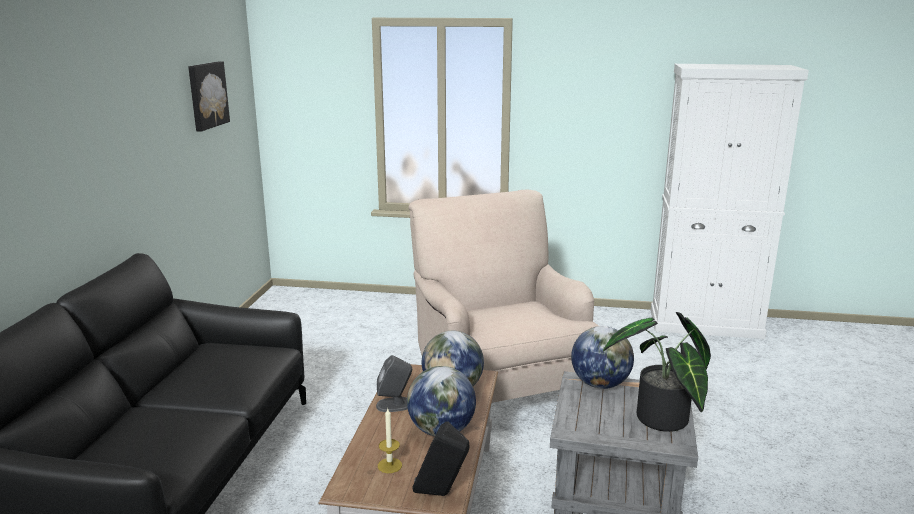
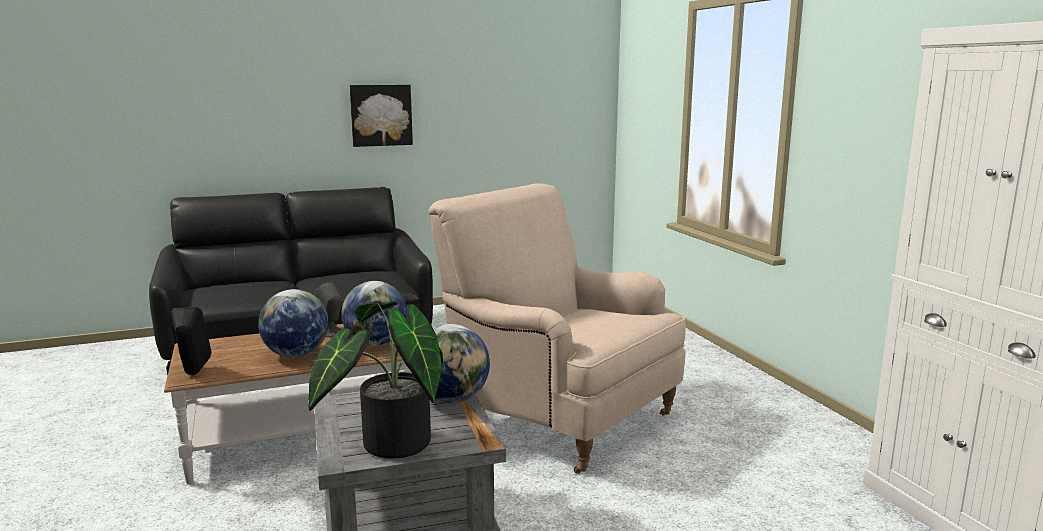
camera: 60 degrees right, 5 degrees down
picture [188,61,230,132] -> picture moved to [350,85,413,147]
candle [378,409,402,473] -> none
beige armchair [408,189,599,403] -> beige armchair turned 90 degrees counterclockwise [429,183,686,474]

